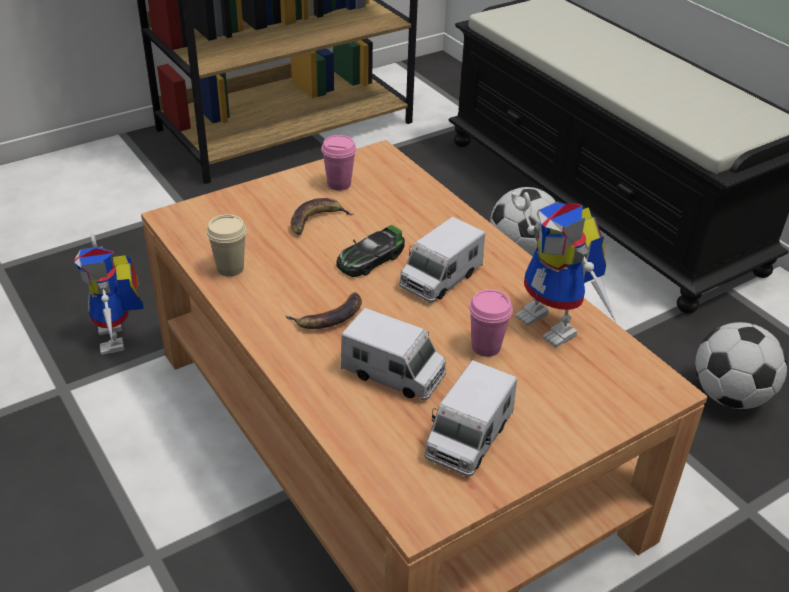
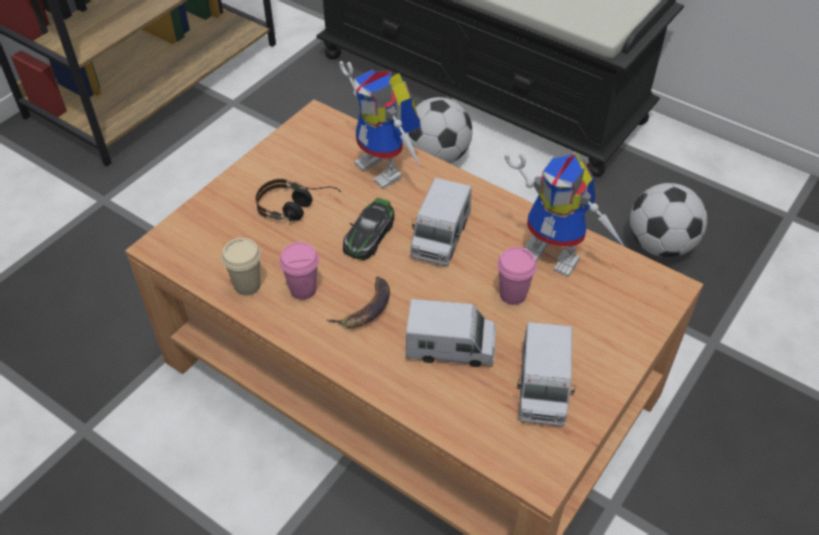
camera: 20 degrees left, 10 degrees up
toy robot [74,233,144,355] -> toy robot moved to [339,61,421,189]
banana [291,198,353,235] -> headphones [255,179,341,221]
pink cup [321,135,356,191] -> pink cup moved to [279,242,319,300]

